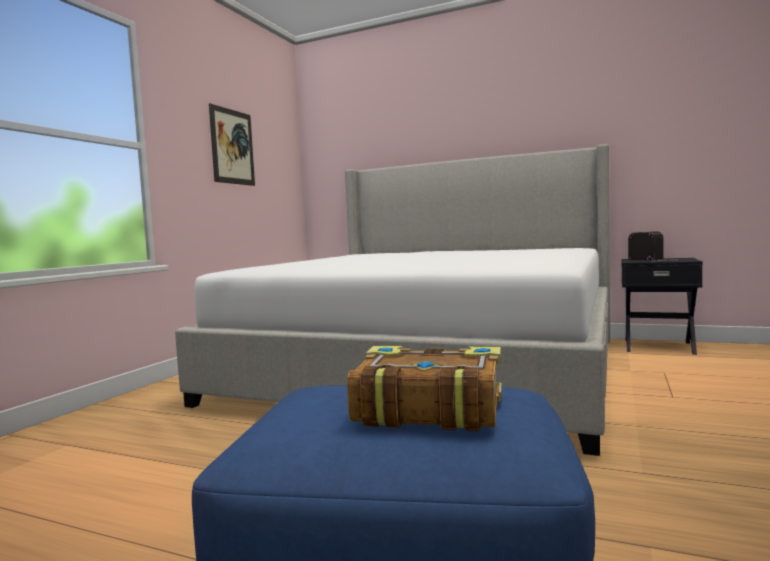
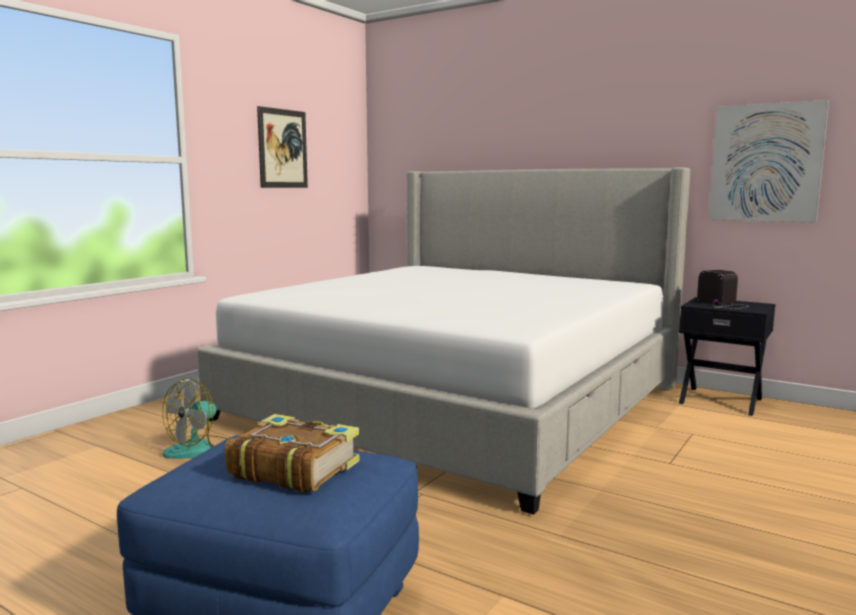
camera: 10 degrees right, 5 degrees up
none -> fan [162,378,228,459]
none -> picture [709,100,829,223]

